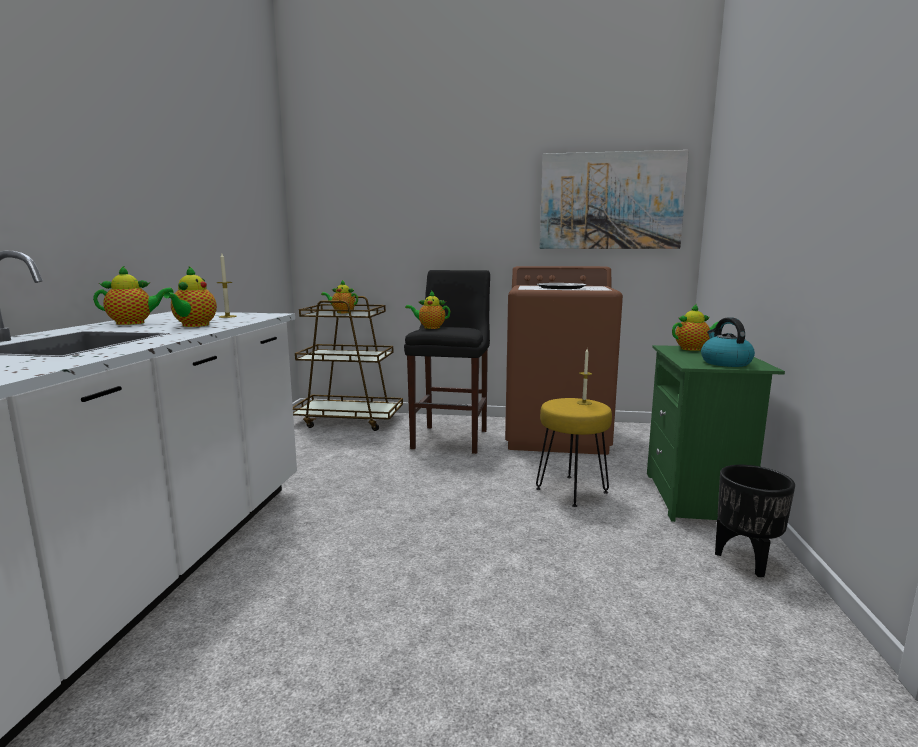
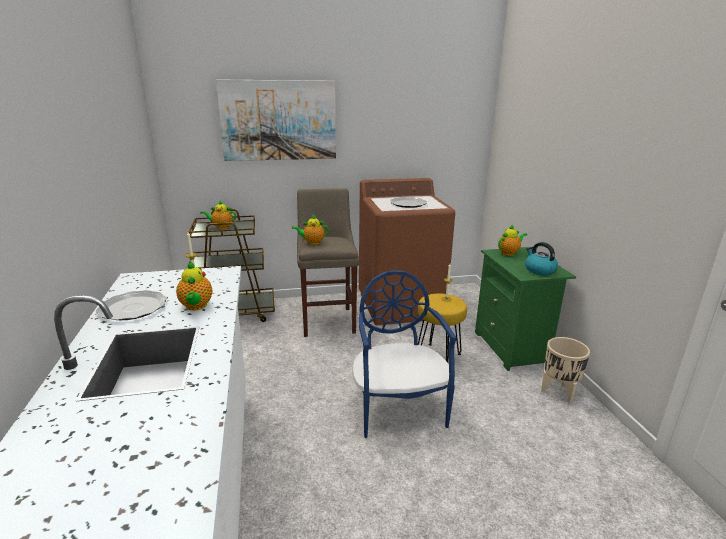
camera: 20 degrees left, 10 degrees up
teapot [93,265,174,325] -> plate [96,290,167,320]
black stool [404,270,490,454] -> beige stool [297,188,359,337]
picture [540,150,689,249] -> picture moved to [216,79,336,161]
black planter [715,465,795,577] -> beige planter [541,337,590,403]
none -> blue chair [352,270,457,438]

